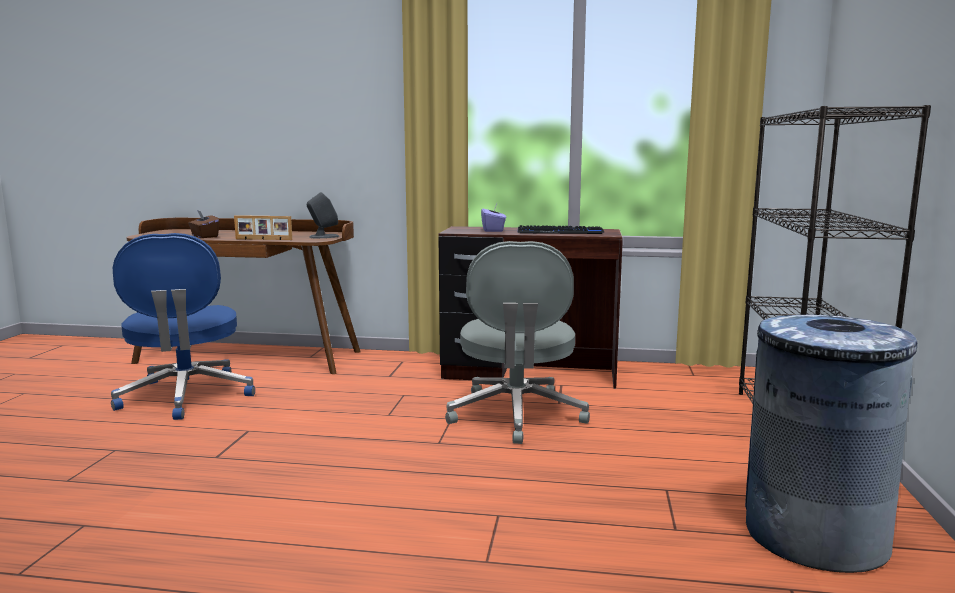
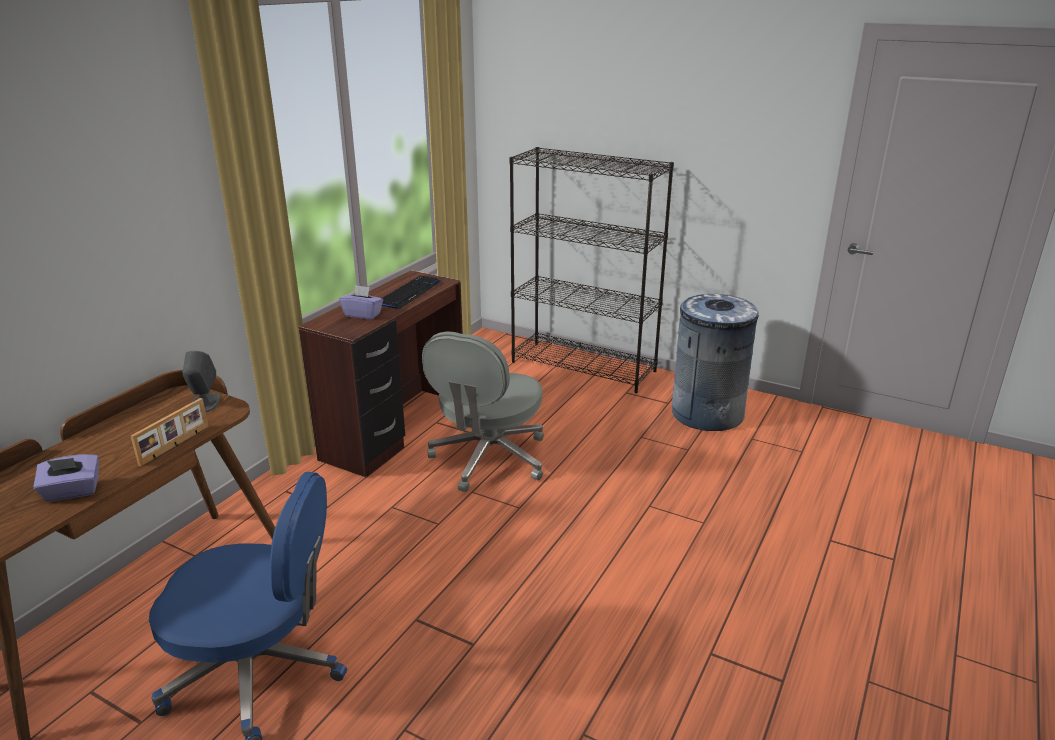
camera: 70 degrees left, 15 degrees up
brown tissue box [188,210,219,238] -> purple tissue box [33,454,99,502]
grey office chair [445,241,590,444] -> grey office chair turned 90 degrees clockwise [422,331,544,492]

